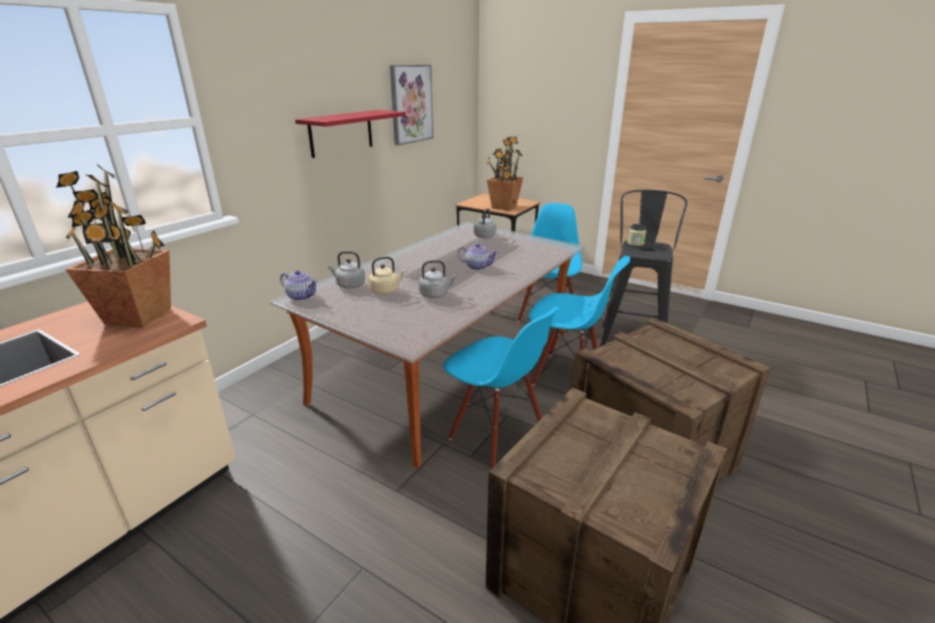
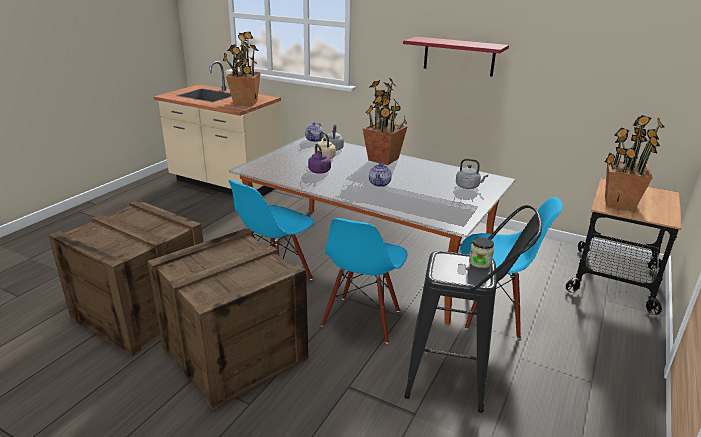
camera: 85 degrees right, 0 degrees up
picture [390,65,433,146] -> none
grey kettle [418,260,458,298] -> purple kettle [308,144,331,174]
none -> potted plant [362,78,408,165]

